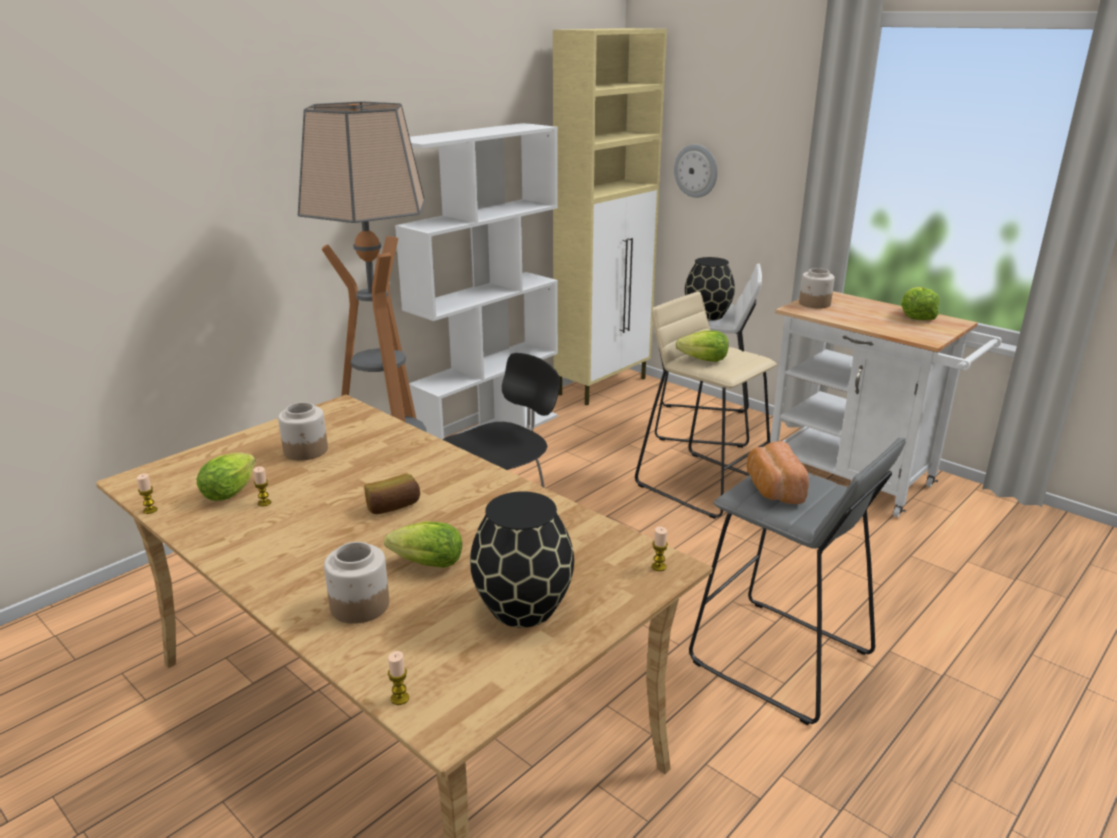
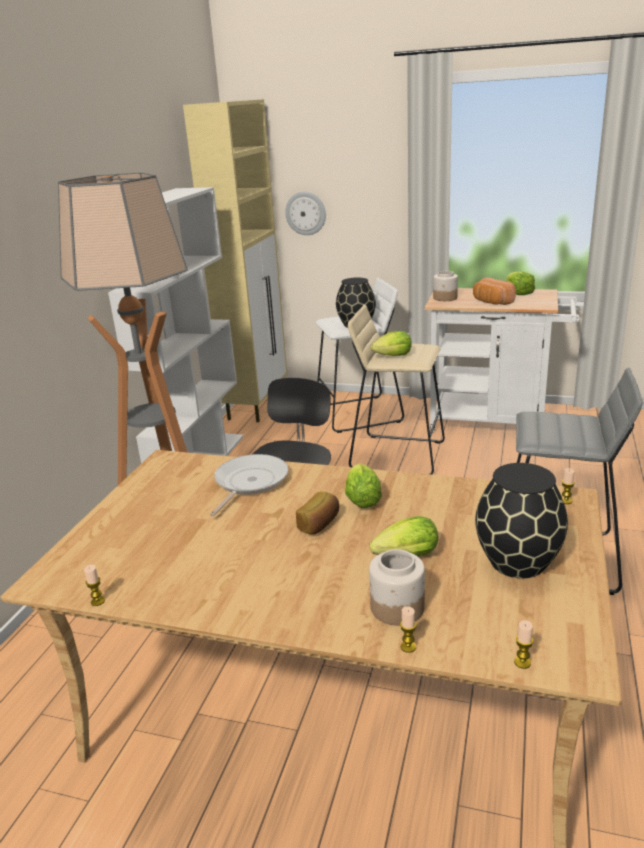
camera: 25 degrees left, 0 degrees up
lettuce [197,453,256,501] -> lettuce moved to [345,463,382,508]
candle [253,466,271,507] -> candle moved to [400,606,416,653]
jar [278,402,328,460] -> none
bread [747,441,809,504] -> bread moved to [473,278,516,305]
none -> frying pan [210,454,288,517]

